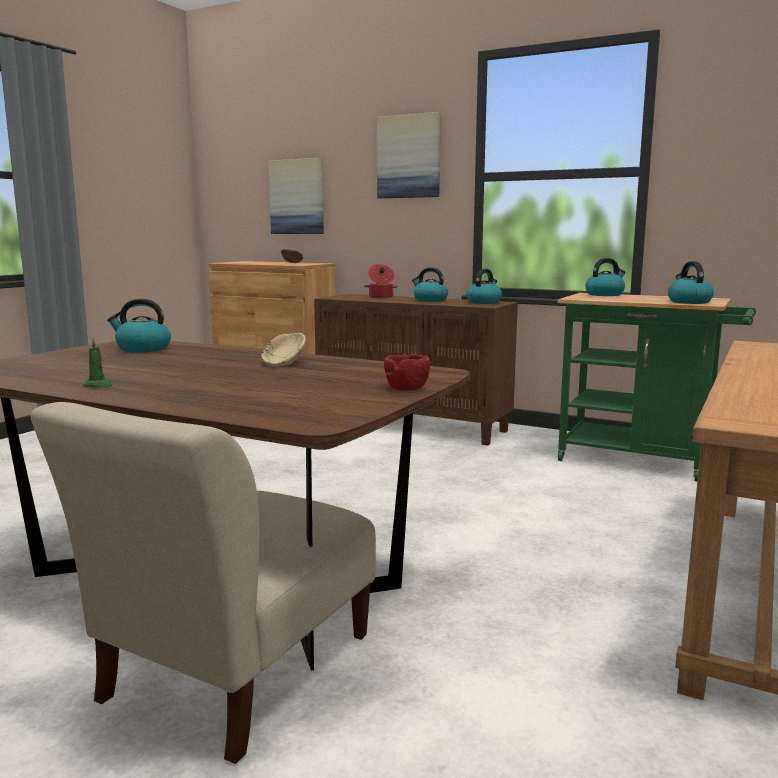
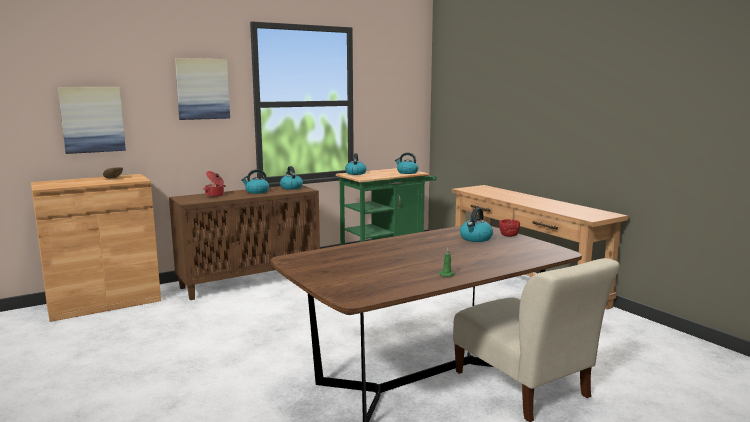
camera: 60 degrees left, 0 degrees up
kettle [107,299,171,352] -> kettle moved to [460,208,493,242]
beige bowl [261,333,306,367] -> none

